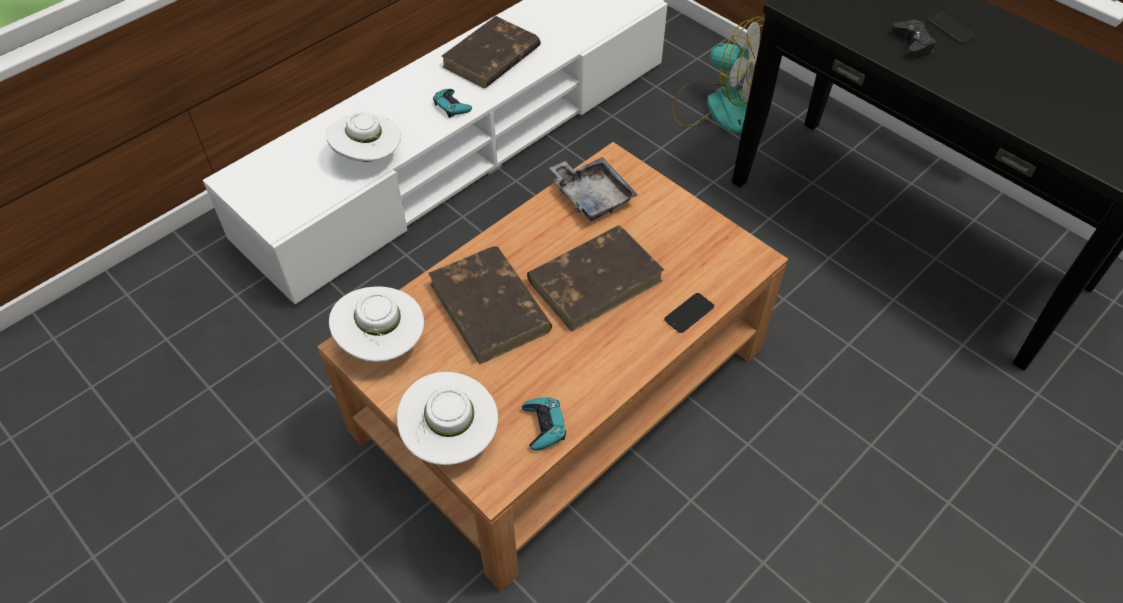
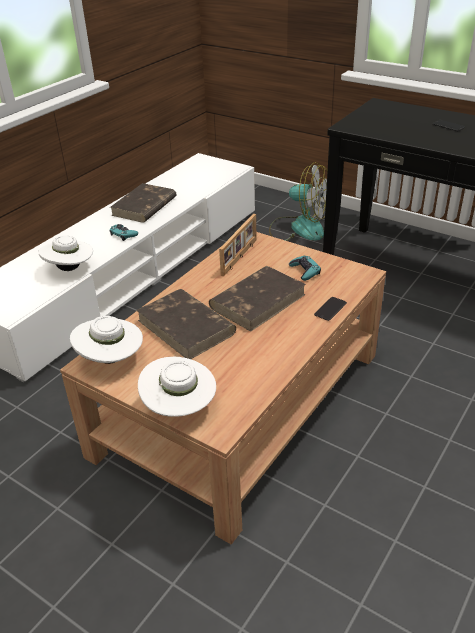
camera: 10 degrees left, 15 degrees down
turquoise game controller [522,397,566,451] -> turquoise game controller moved to [289,255,321,281]
grey tray [550,157,638,221] -> picture frame [219,214,257,276]
black game controller [891,20,936,57] -> none

